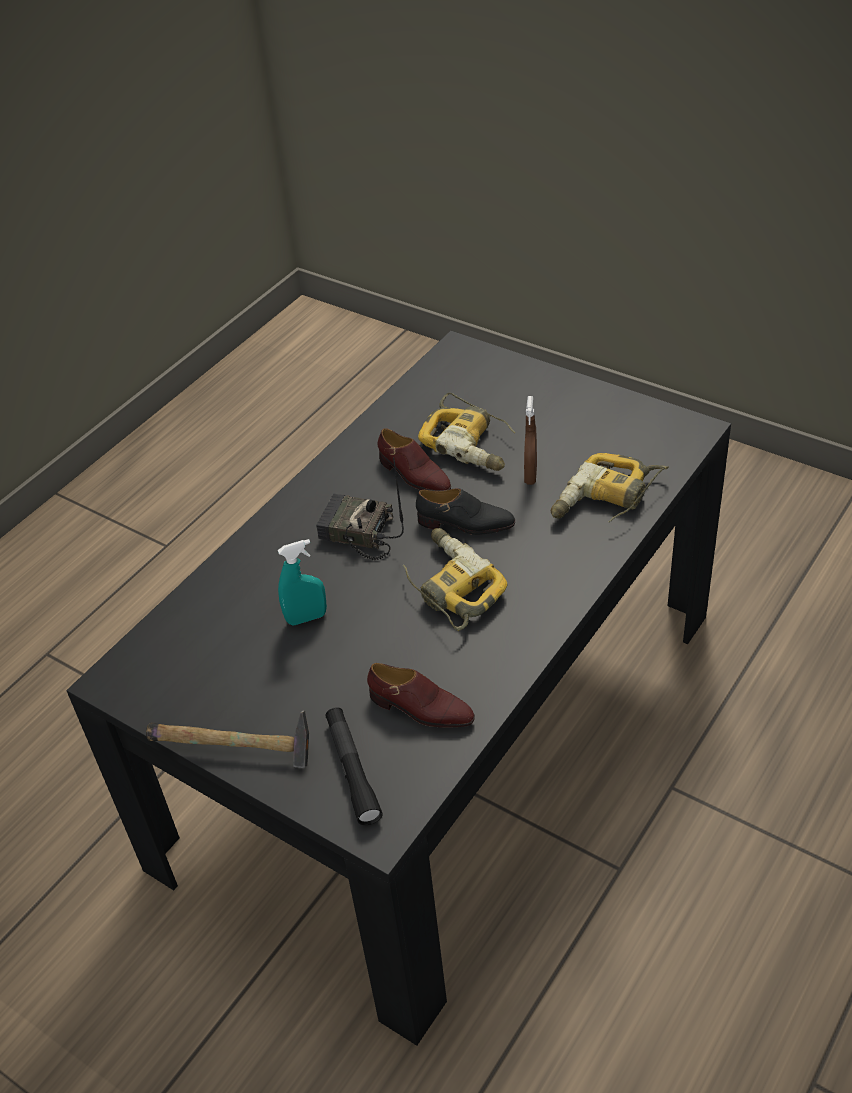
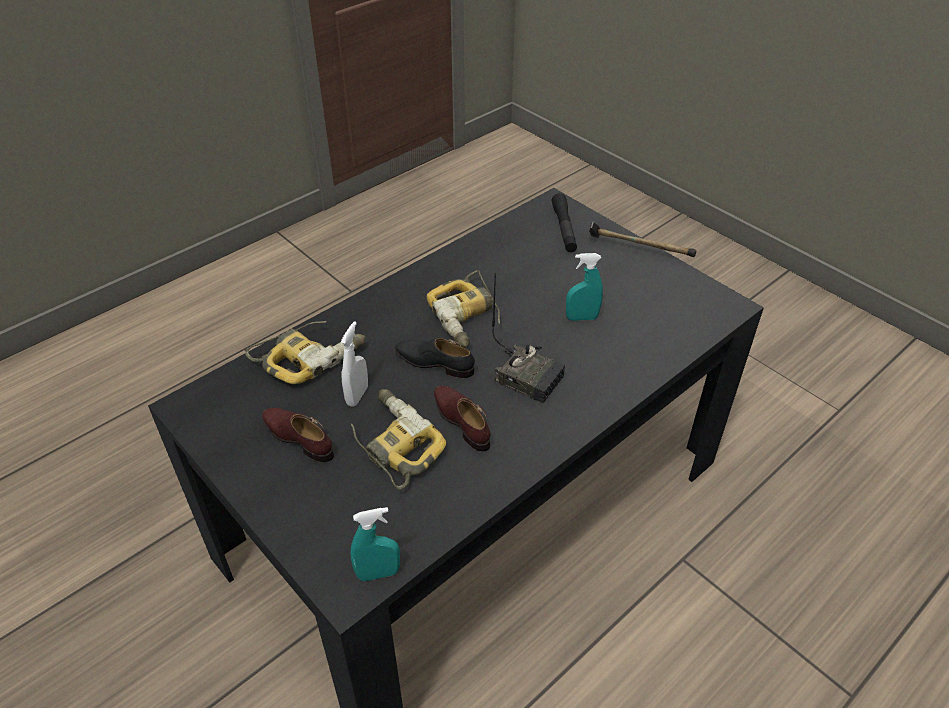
camera: 170 degrees left, 0 degrees up
brown shoe [367,663,475,727] -> brown shoe moved to [262,408,334,462]
brown spray bottle [524,396,537,485] -> white spray bottle [341,321,368,407]
none -> turquoise spray bottle [351,507,400,581]

